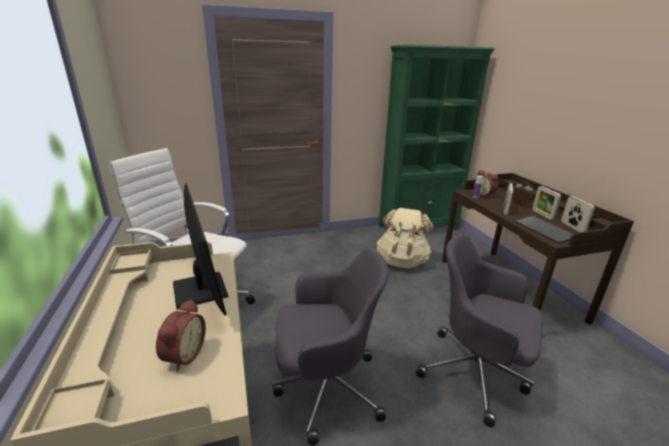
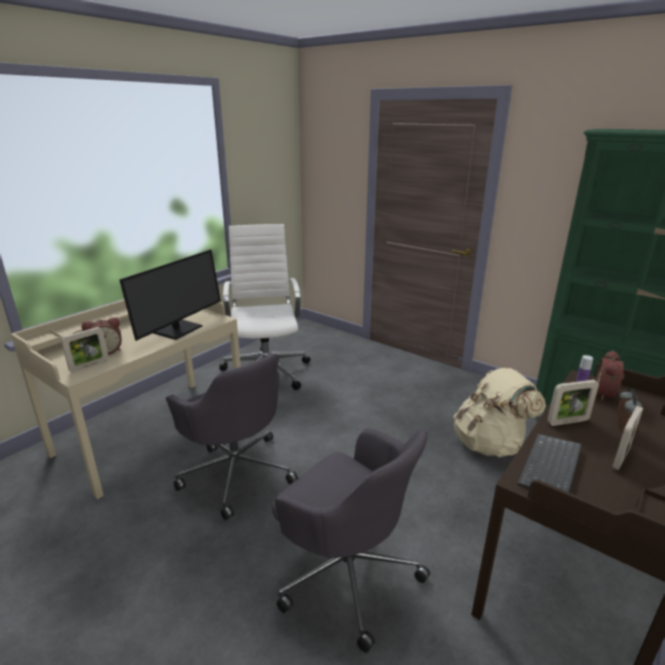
camera: 55 degrees right, 0 degrees up
grey office chair [416,234,543,427] -> grey office chair turned 135 degrees clockwise [272,428,430,653]
picture frame [561,196,594,232] -> picture frame moved to [61,327,109,373]

